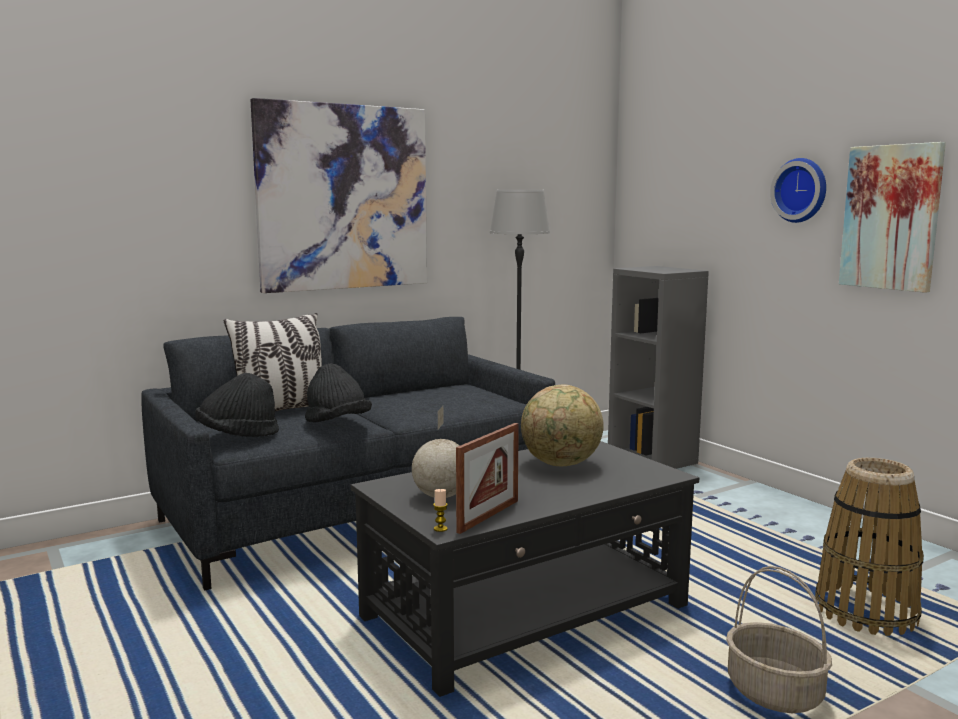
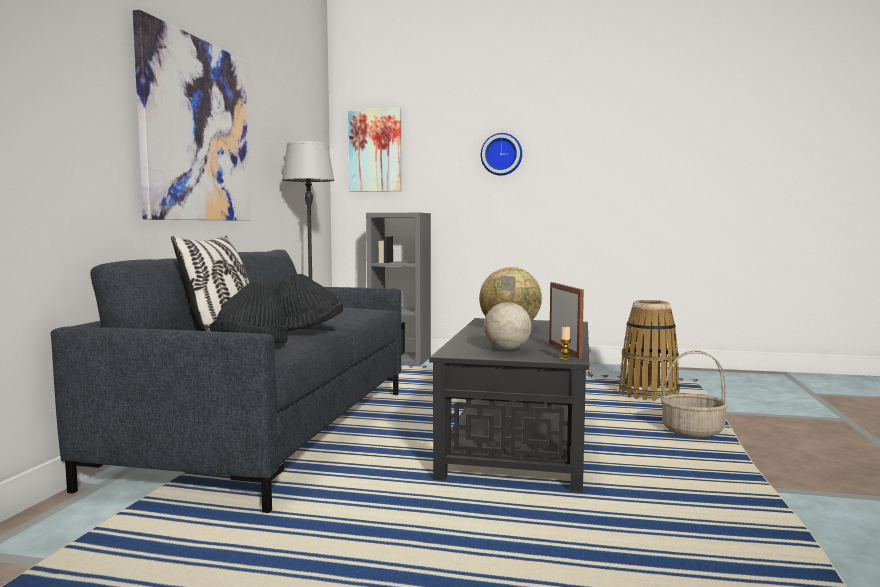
camera: 45 degrees left, 5 degrees down
picture [839,142,946,293] -> picture moved to [348,107,402,192]

